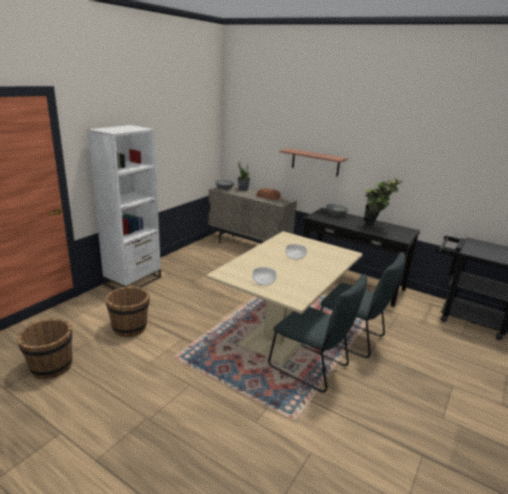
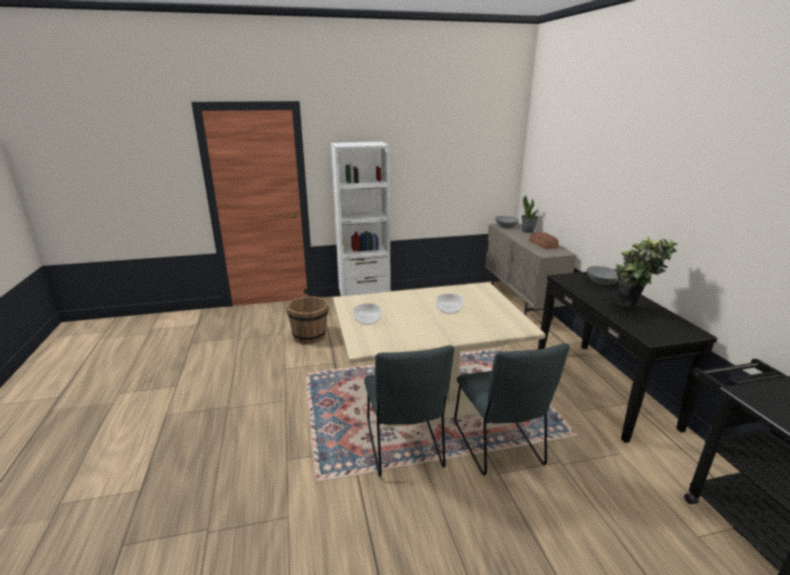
camera: 45 degrees right, 0 degrees up
brown bucket [17,318,72,379] -> none
shelf [280,148,348,177] -> none

